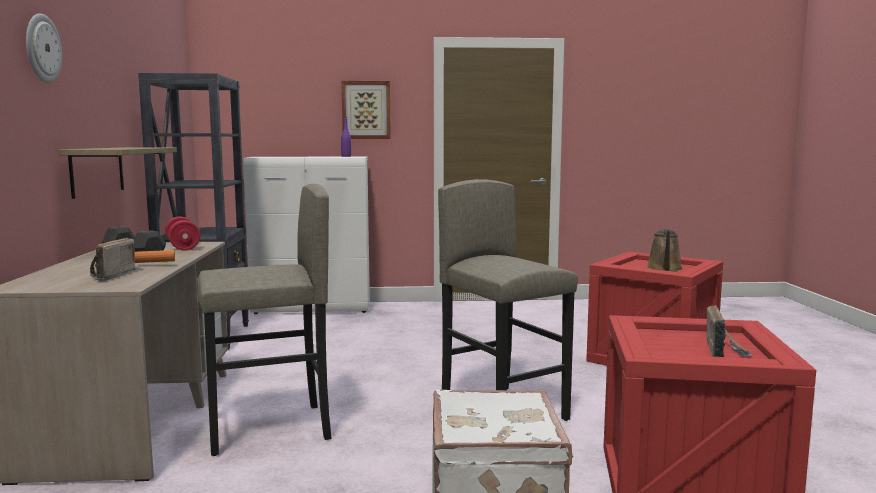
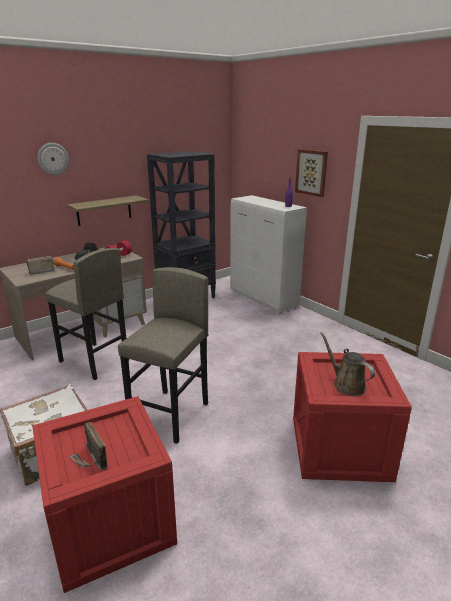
camera: 55 degrees right, 15 degrees up
brown watering can [647,229,683,272] -> brown watering can turned 75 degrees clockwise [320,332,375,396]
radio [707,305,753,357] -> radio turned 75 degrees clockwise [70,422,107,470]

